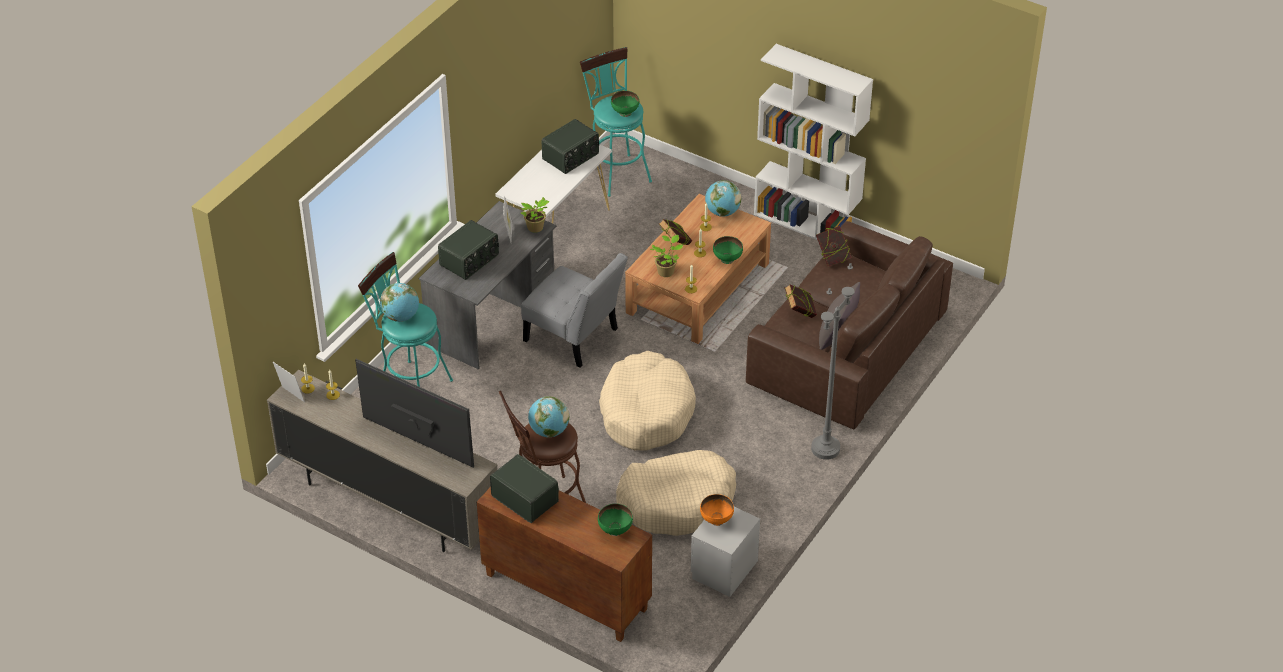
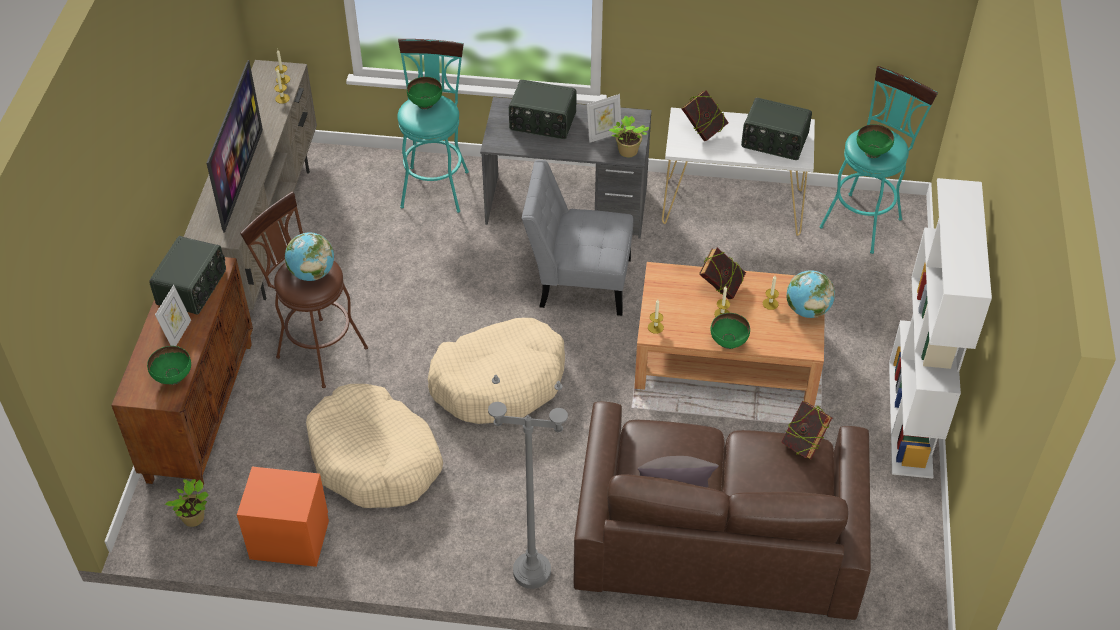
camera: 65 degrees right, 5 degrees up
picture frame [273,362,305,402] -> picture frame moved to [155,285,191,346]
globe [380,283,419,322] -> green bowl [407,77,442,109]
grey chair [521,253,628,368] -> grey chair turned 90 degrees clockwise [522,160,633,316]
potted plant [650,235,683,277] -> potted plant moved to [165,479,209,527]
grey nightstand [691,507,760,597] -> orange nightstand [237,467,329,567]
orange bowl [700,494,734,526] -> none
book [784,284,817,318] -> book moved to [681,90,729,141]

